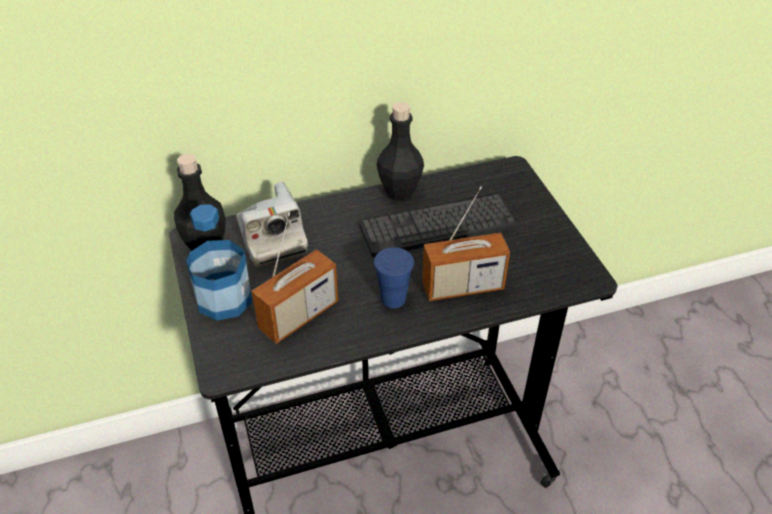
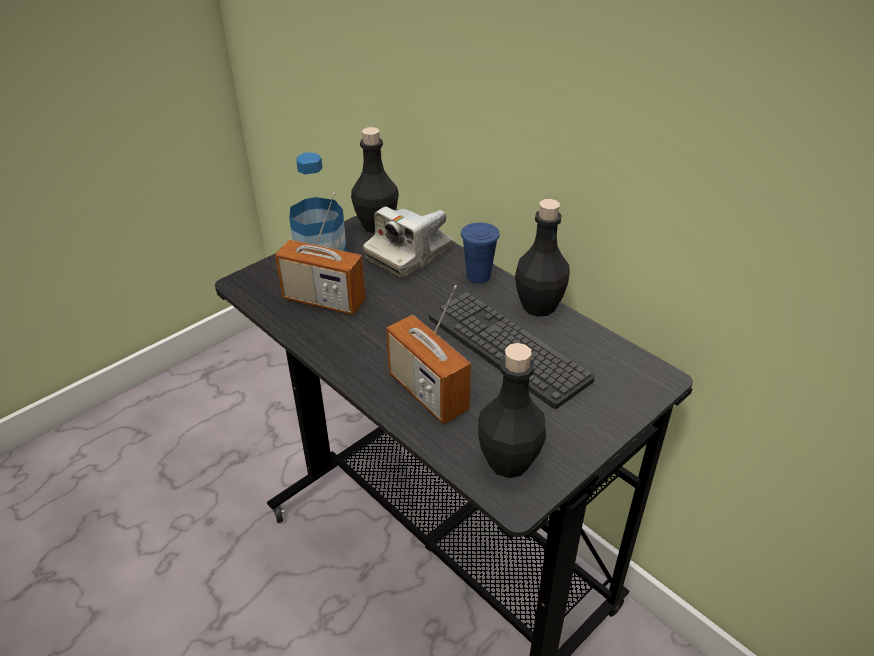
camera: 65 degrees right, 5 degrees down
blue cup [374,247,414,308] -> blue cup moved to [461,222,500,284]
none -> black bottle [478,343,546,478]

